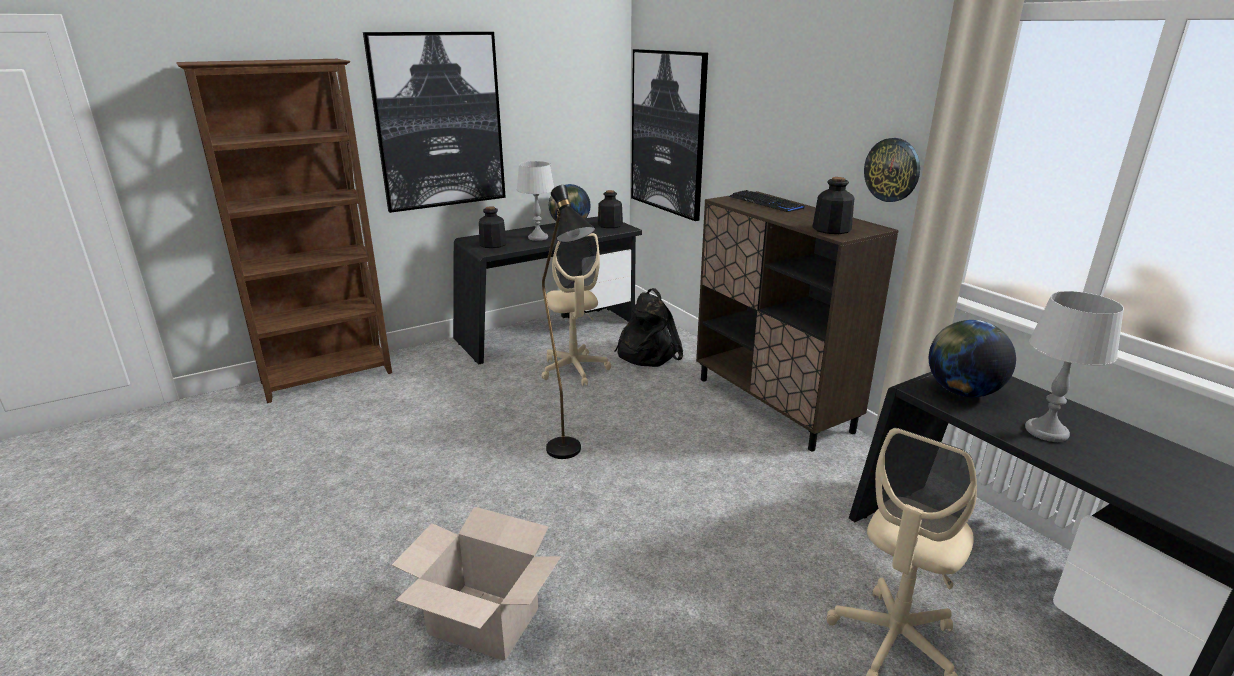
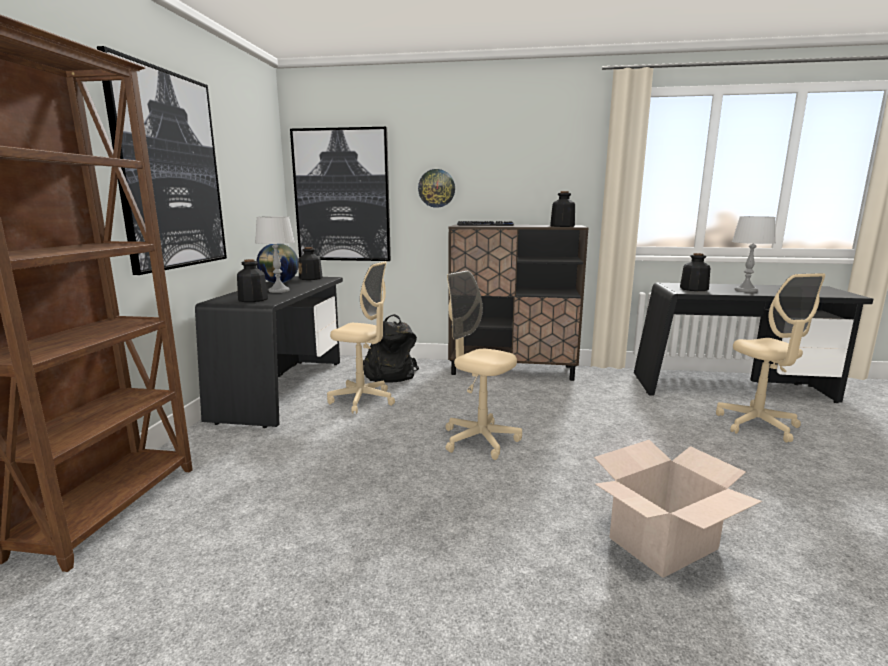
camera: 50 degrees left, 10 degrees down
black floor lamp [542,185,595,459] -> beige office chair [446,271,522,460]
wall clock [864,138,920,202] -> wall clock moved to [418,169,455,208]
globe [929,320,1016,397] -> bottle [680,253,711,291]

